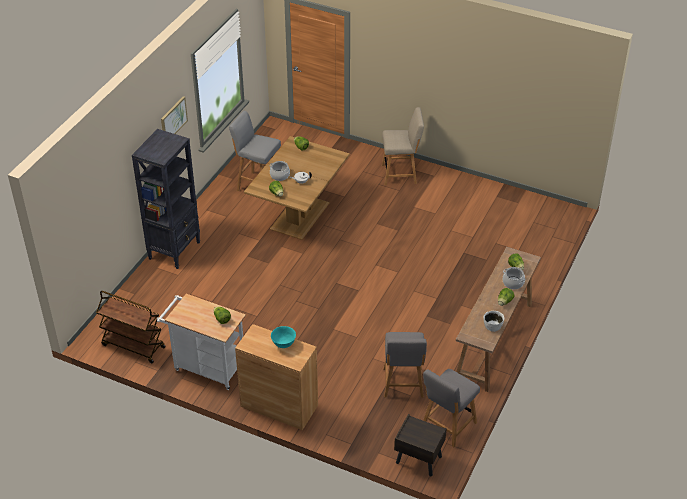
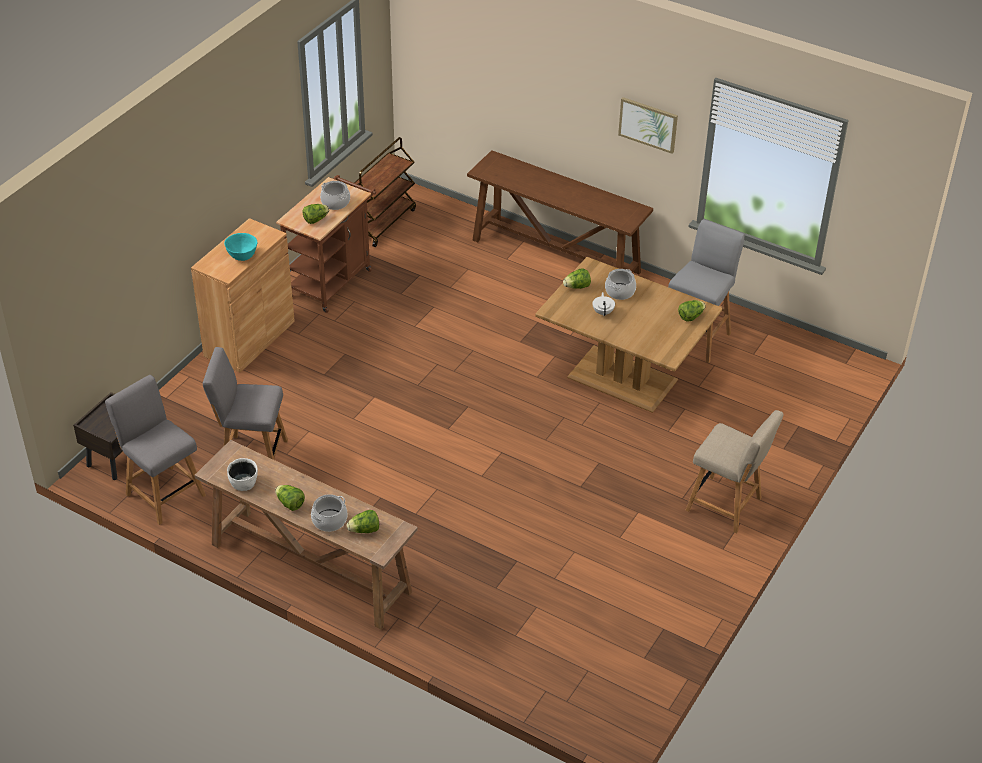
camera: 95 degrees right, 0 degrees up
black bookcase [132,129,200,269] -> brown console table [467,150,653,274]
white cart [157,294,246,390] -> brown cart [276,175,376,313]
beige chair [382,107,424,185] -> beige chair turned 60 degrees counterclockwise [685,410,784,534]
none -> cooking pot [320,181,350,210]

